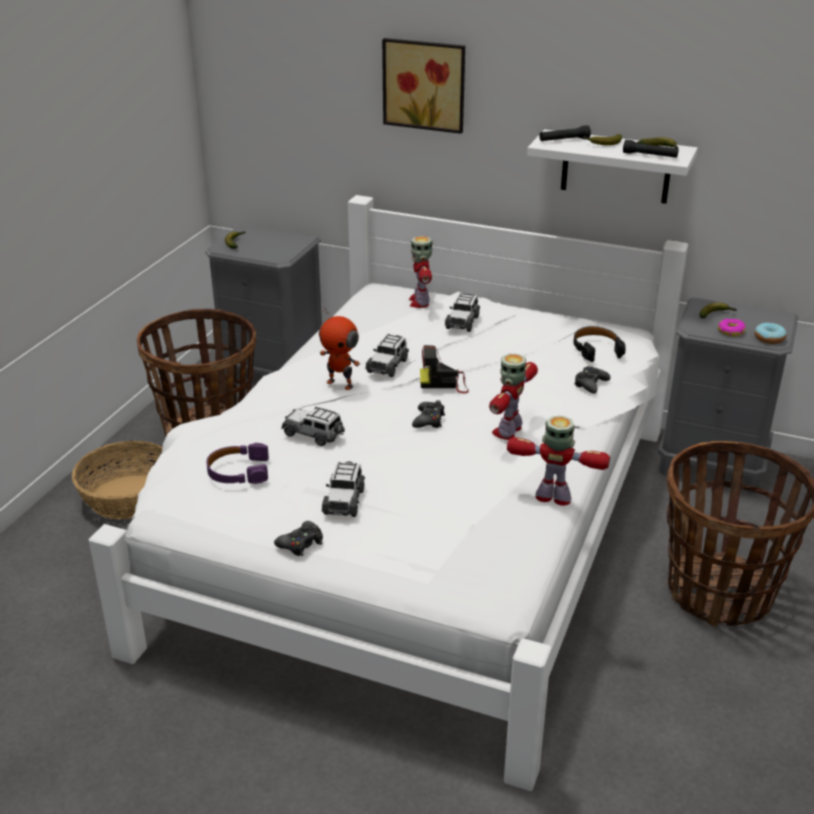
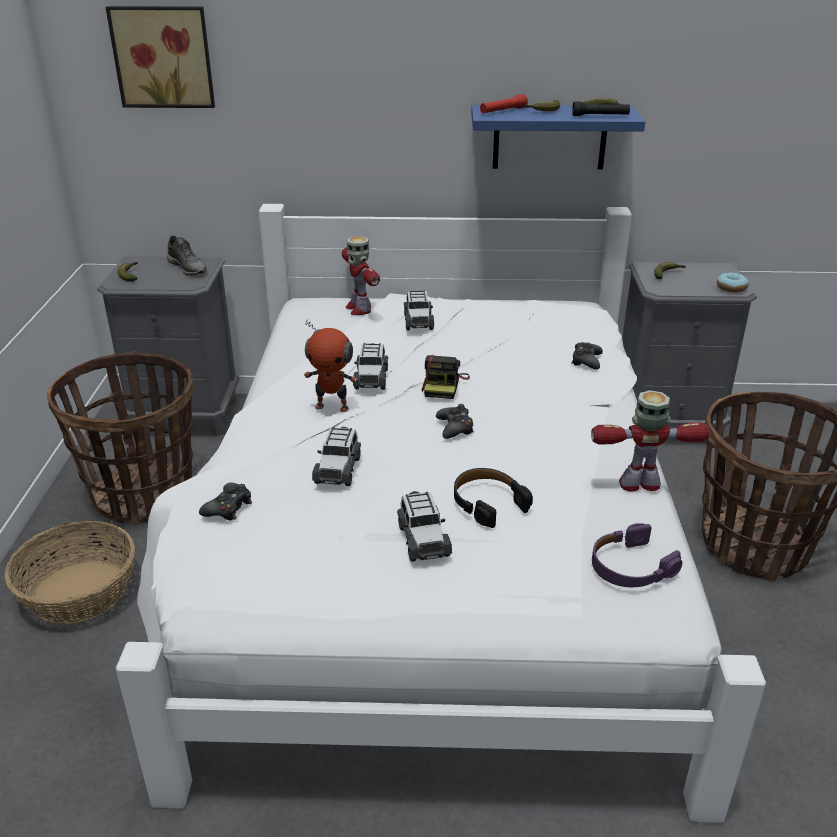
camera: 20 degrees left, 0 degrees up
purple headphones [206,443,269,484] -> purple headphones moved to [592,523,682,587]
black game controller [274,521,323,556] -> black game controller moved to [199,483,252,520]
toy car [281,407,345,446] -> toy car turned 90 degrees counterclockwise [312,427,361,486]
picture [382,38,465,134] -> picture moved to [106,6,215,108]
camera [420,345,469,394] -> camera turned 60 degrees counterclockwise [422,355,470,399]
toy robot [489,354,538,440] -> none
white shelf [527,129,698,204] -> blue shelf [471,105,645,170]
black flashlight [539,125,591,141] -> red flashlight [480,94,528,114]
black headphones [573,326,626,362] -> black headphones moved to [454,468,533,528]
donut [718,319,746,336] -> none
none -> grey shoe [167,236,207,275]

